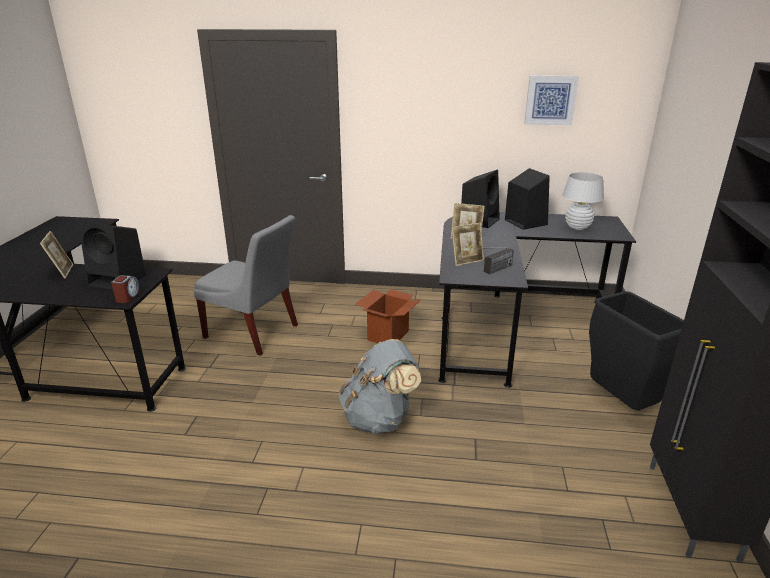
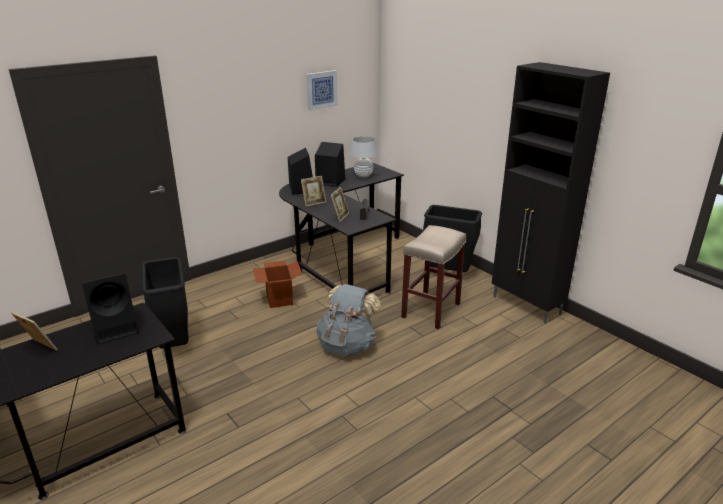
camera: 45 degrees left, 0 degrees up
alarm clock [111,275,140,303] -> none
grey chair [194,215,298,356] -> black trash can [142,257,189,349]
none -> beige stool [401,225,466,329]

